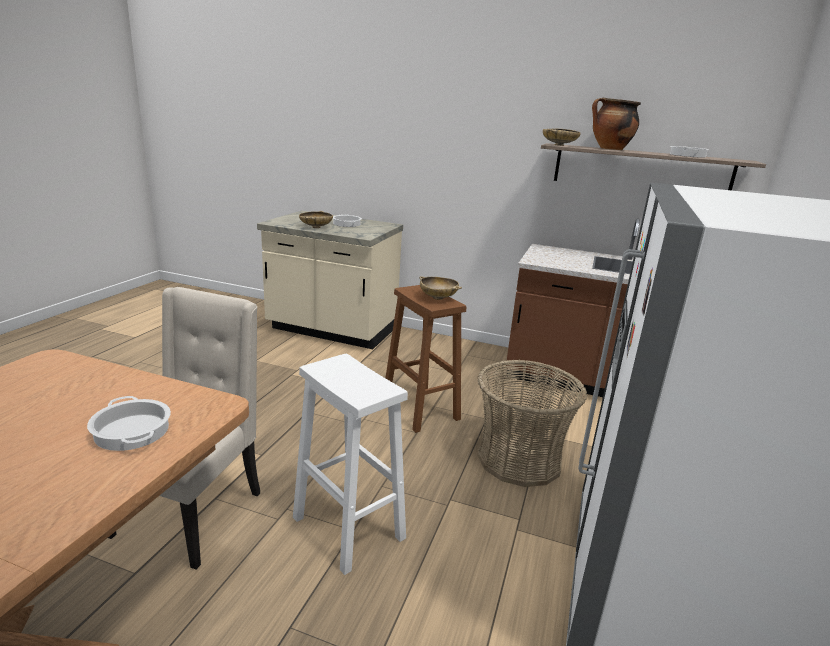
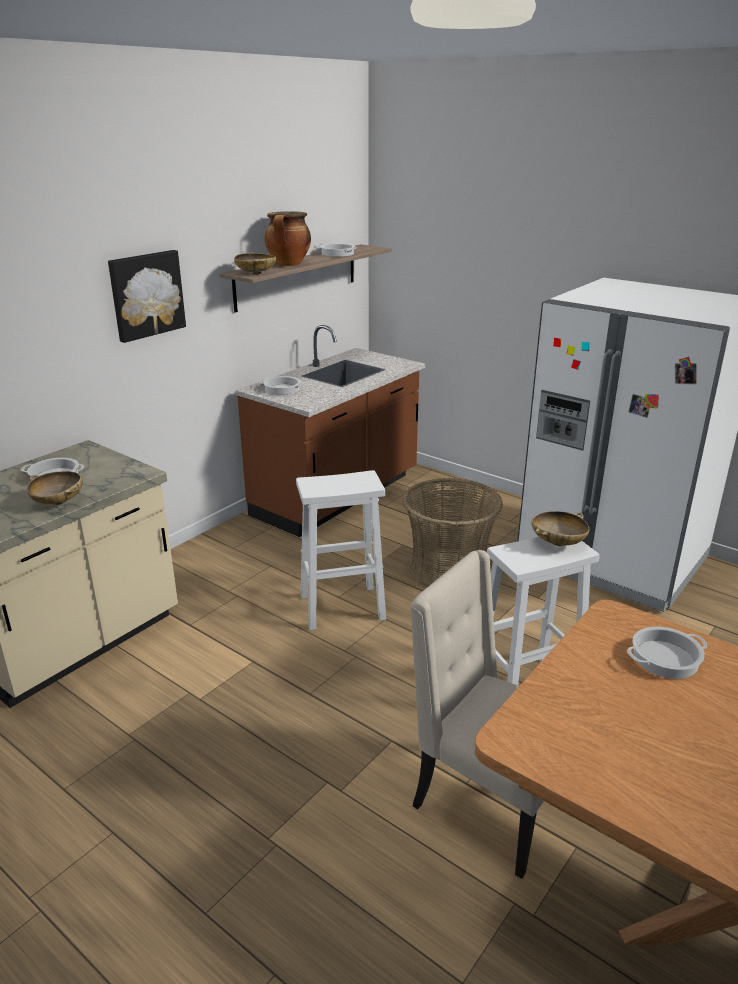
camera: 70 degrees left, 5 degrees up
brown stool [385,285,466,433] -> white stool [296,470,386,630]
beige bowl [419,276,462,300] -> beige bowl moved to [531,511,589,546]
none -> picture [108,250,186,343]
none -> cooking pot [259,376,305,395]

